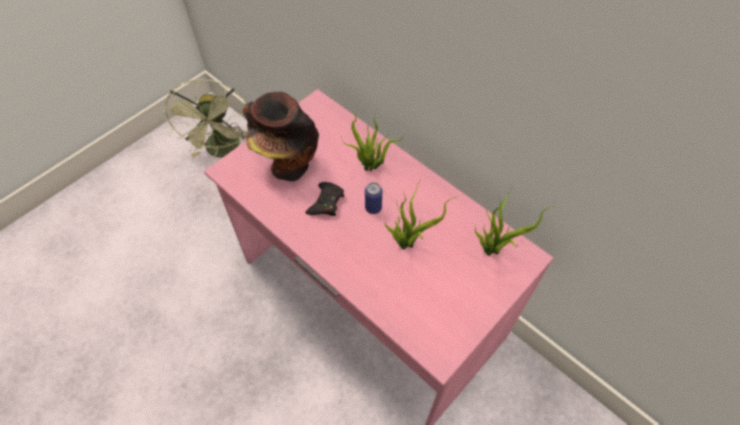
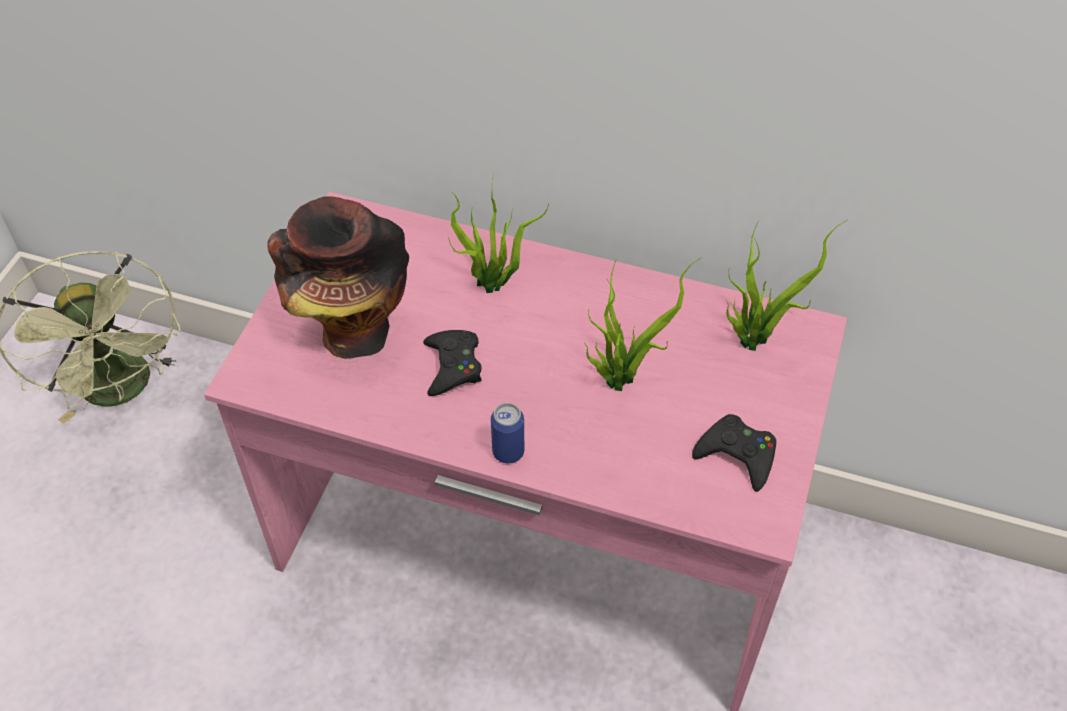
camera: 25 degrees left, 5 degrees down
can [365,182,382,214] -> can moved to [491,403,524,463]
none -> black game controller [692,414,776,492]

